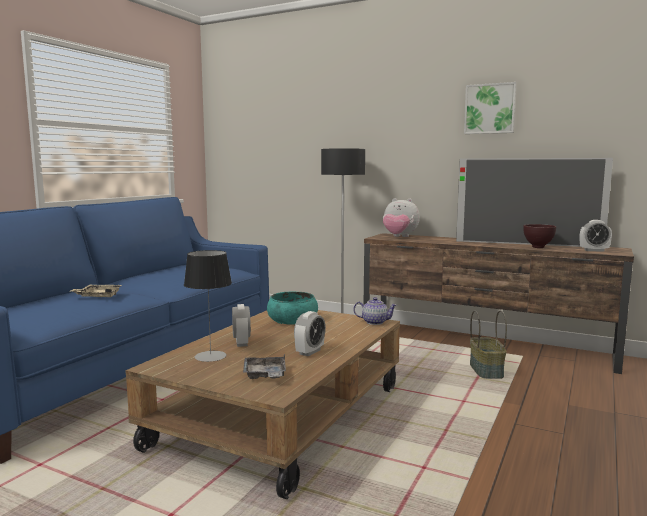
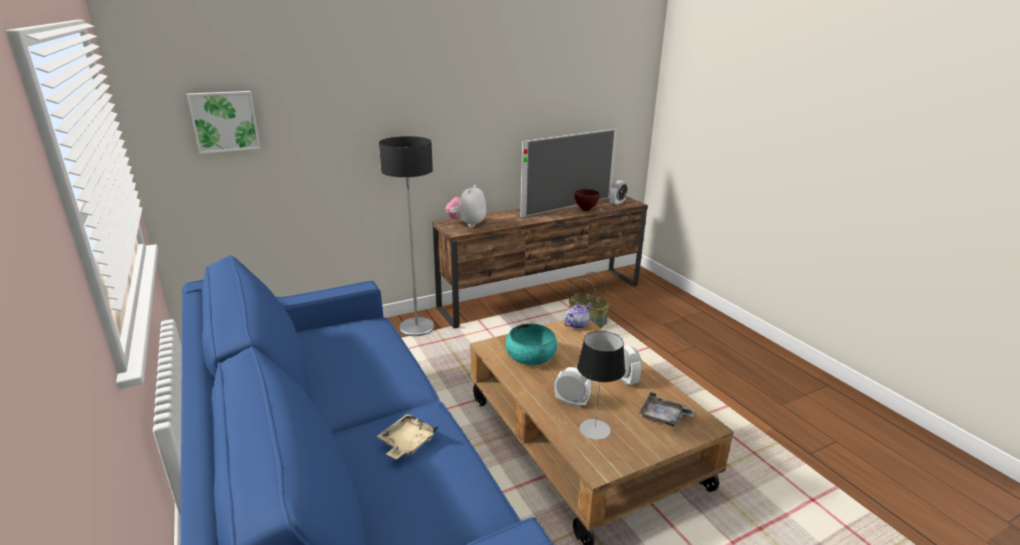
camera: 55 degrees left, 15 degrees up
plush toy [383,198,420,237] -> plush toy turned 135 degrees clockwise [446,185,486,228]
picture [464,82,517,134] -> picture moved to [187,91,261,154]

